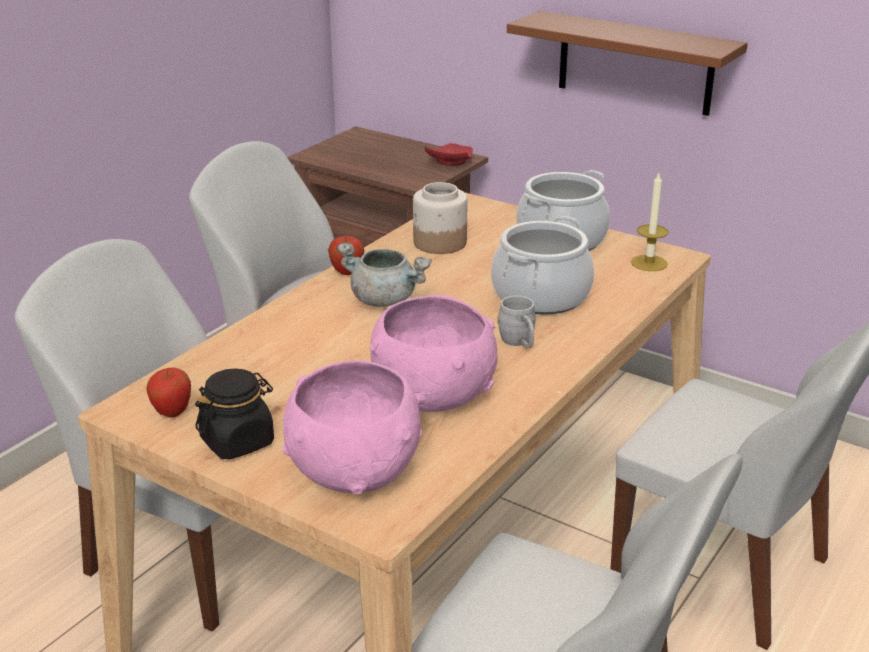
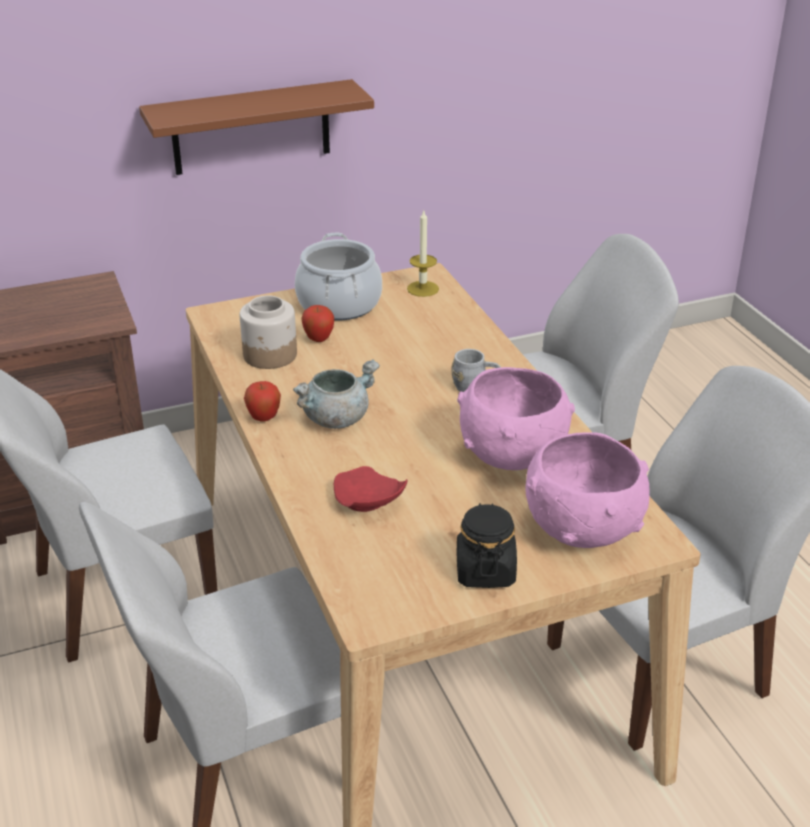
camera: 55 degrees left, 5 degrees up
apple [146,367,191,418] -> apple moved to [301,305,334,342]
red plate [425,143,473,166] -> red plate moved to [334,466,407,512]
cooking pot [491,216,594,315] -> none

